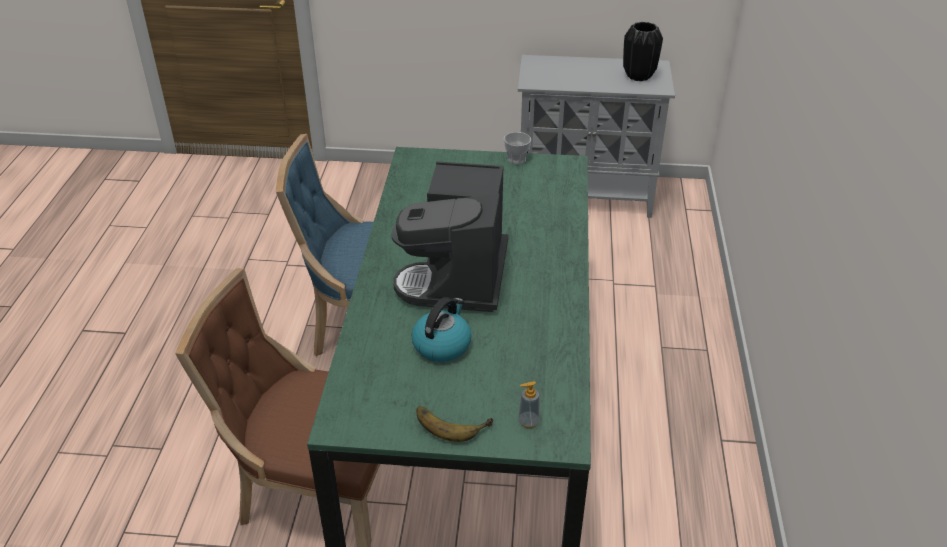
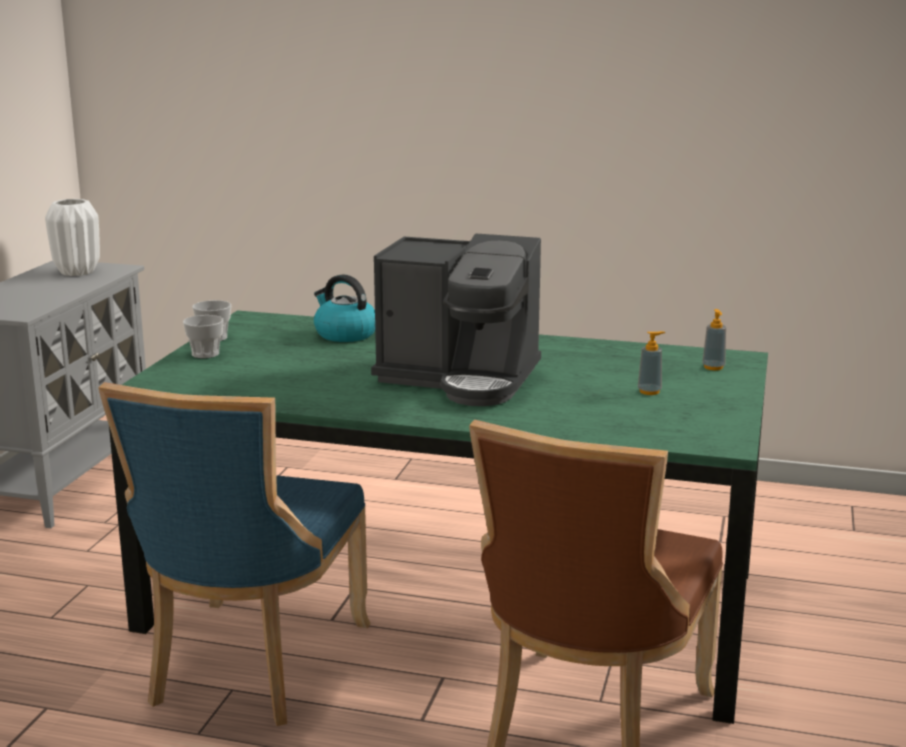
camera: 80 degrees left, 20 degrees down
kettle [412,297,471,362] -> kettle moved to [314,274,375,342]
banana [416,406,494,442] -> none
black vase [623,22,663,81] -> white vase [45,199,100,276]
none -> cup [183,315,224,358]
none -> soap dispenser [638,331,665,395]

